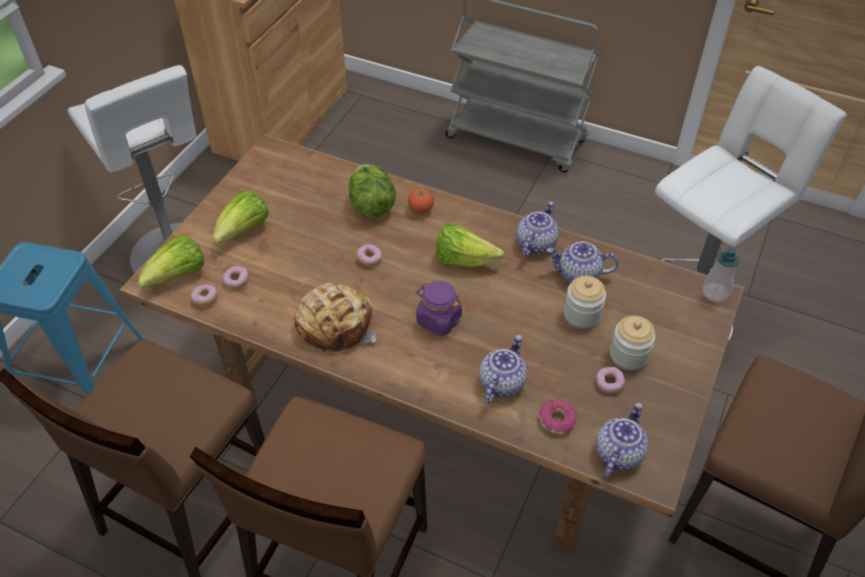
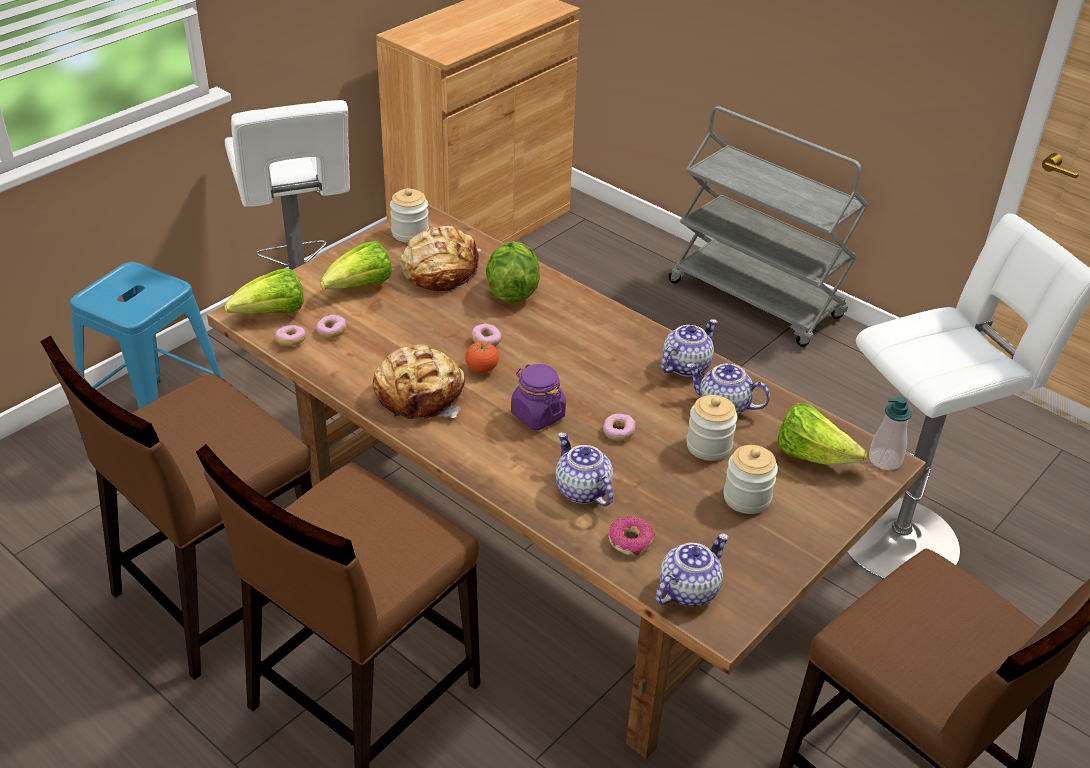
camera: 15 degrees right, 10 degrees down
tomato [408,189,434,214] -> tomato moved to [465,341,499,373]
lettuce [436,223,504,267] -> lettuce moved to [778,403,867,465]
teapot [479,335,527,403] -> teapot turned 75 degrees counterclockwise [555,432,613,506]
donut [596,367,625,393] -> donut moved to [603,414,636,441]
none -> jar [390,188,429,243]
none -> bread [400,226,481,291]

